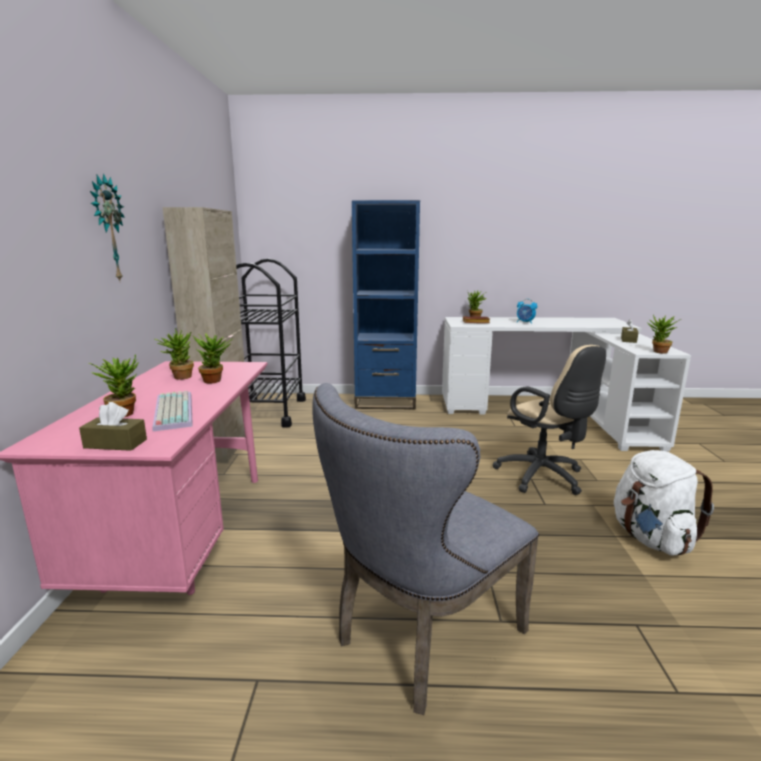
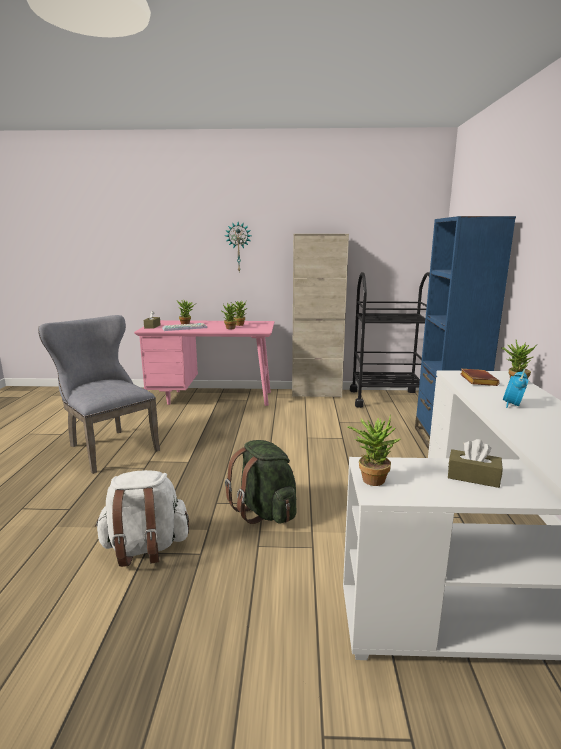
camera: 90 degrees right, 0 degrees up
beige office chair [493,345,606,495] -> green backpack [225,440,297,524]

